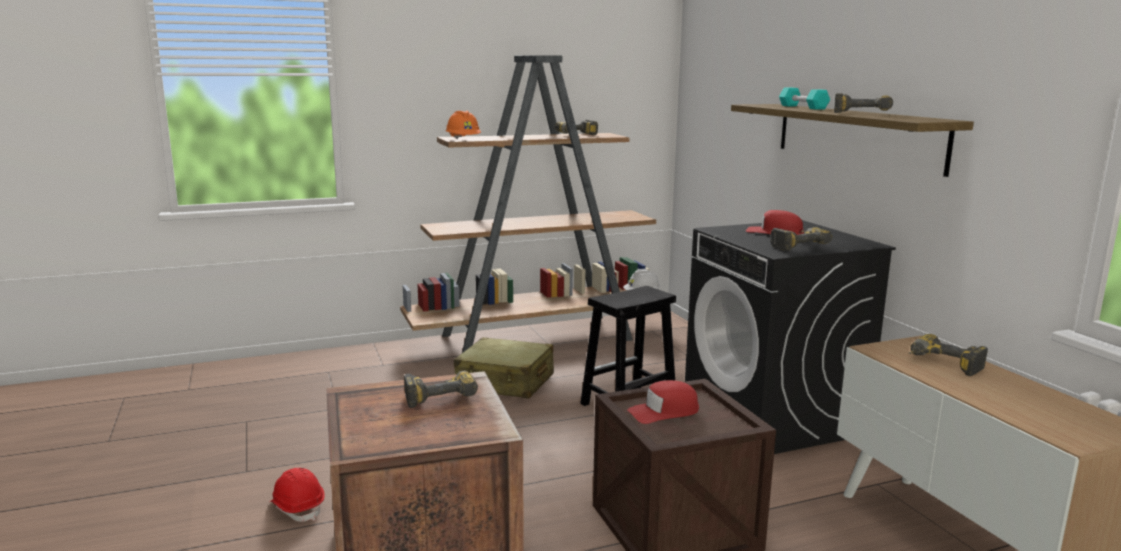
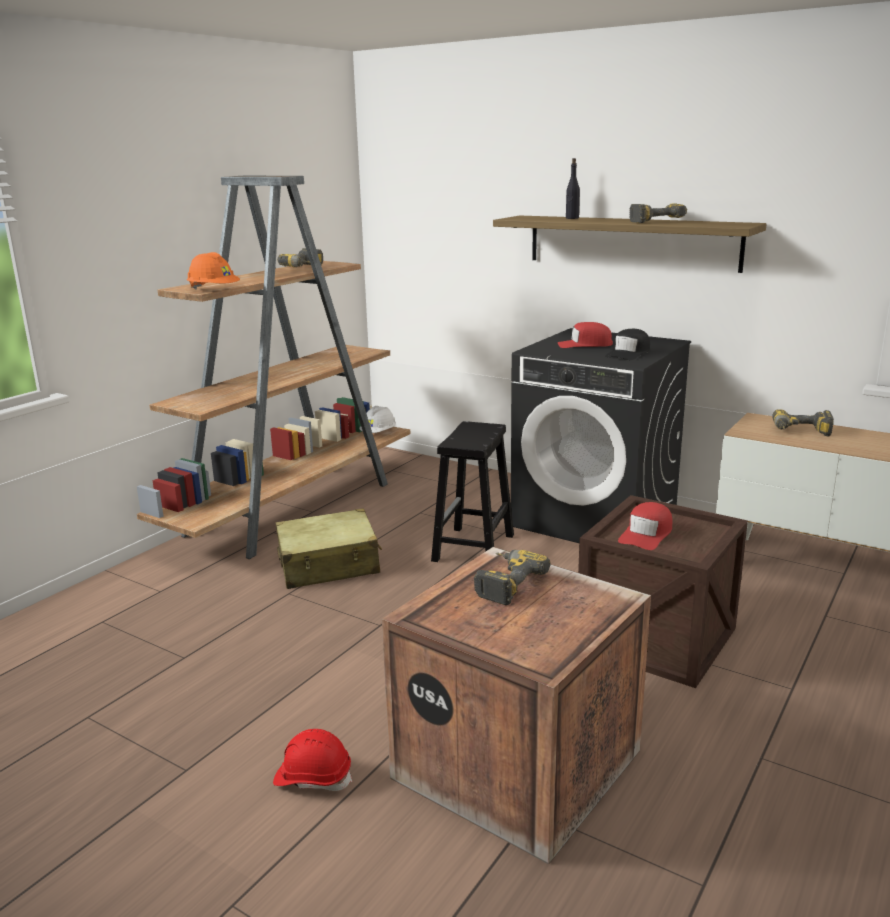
camera: 35 degrees left, 5 degrees up
power drill [770,227,833,251] -> black cap [605,329,650,360]
turquoise dumbbell [779,88,830,110] -> black bottle [566,158,580,219]

